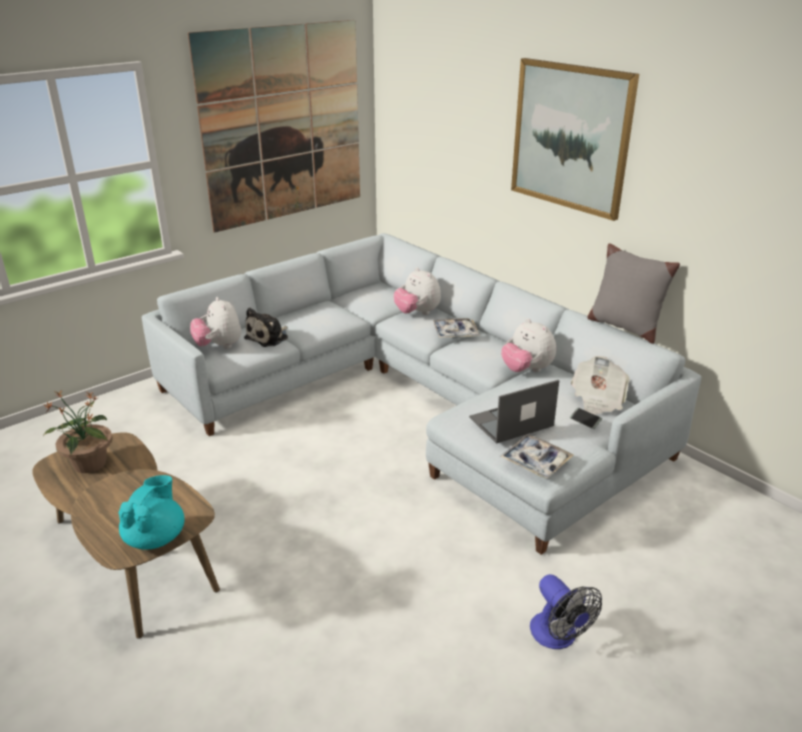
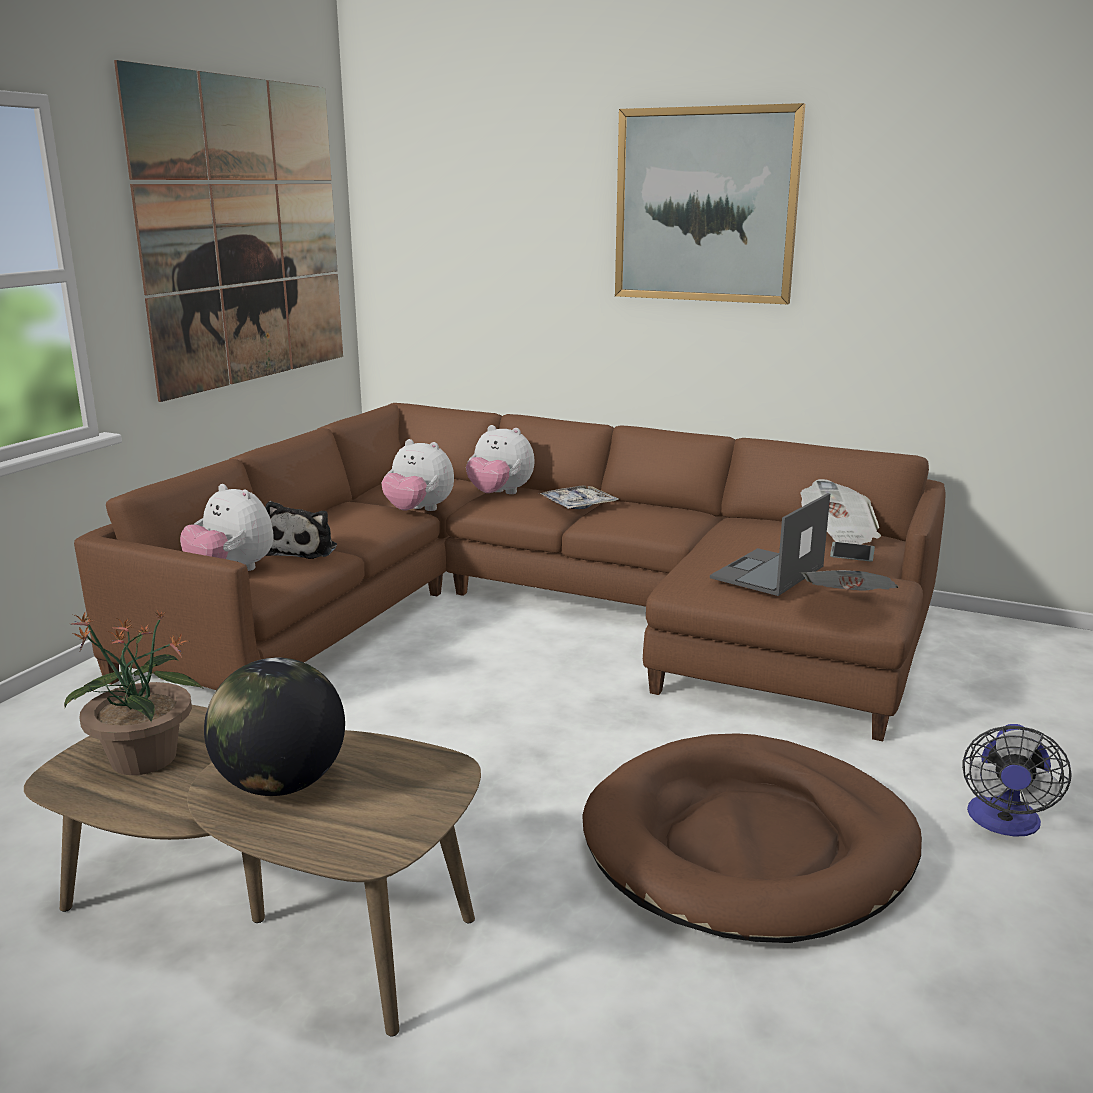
camera: 25 degrees left, 10 degrees down
turquoise teapot [118,475,185,549] -> none
grey sofa [142,233,701,555] -> brown sofa [74,403,946,741]
tray [500,434,574,479] -> newspaper [800,570,898,591]
plush toy [501,319,556,372] -> plush toy moved to [382,439,454,511]
fan [530,574,602,649] -> fan turned 75 degrees clockwise [962,724,1072,837]
grey pillow [587,243,680,344] -> none
none -> globe [204,658,345,796]
none -> brown dog bed [582,733,922,943]

